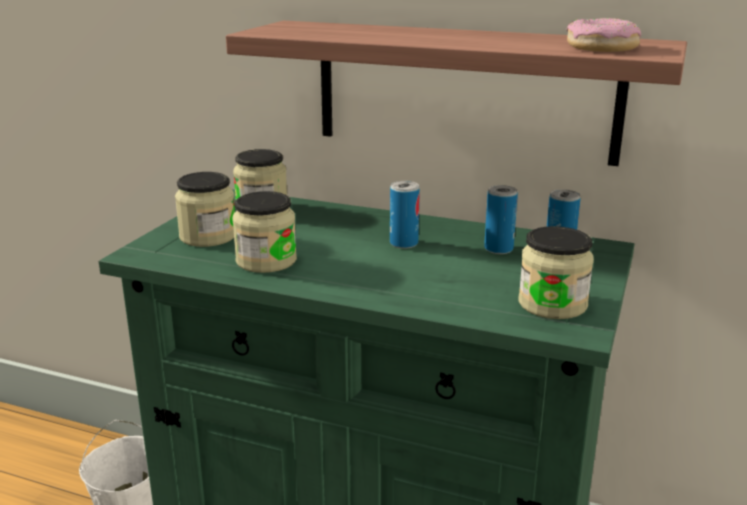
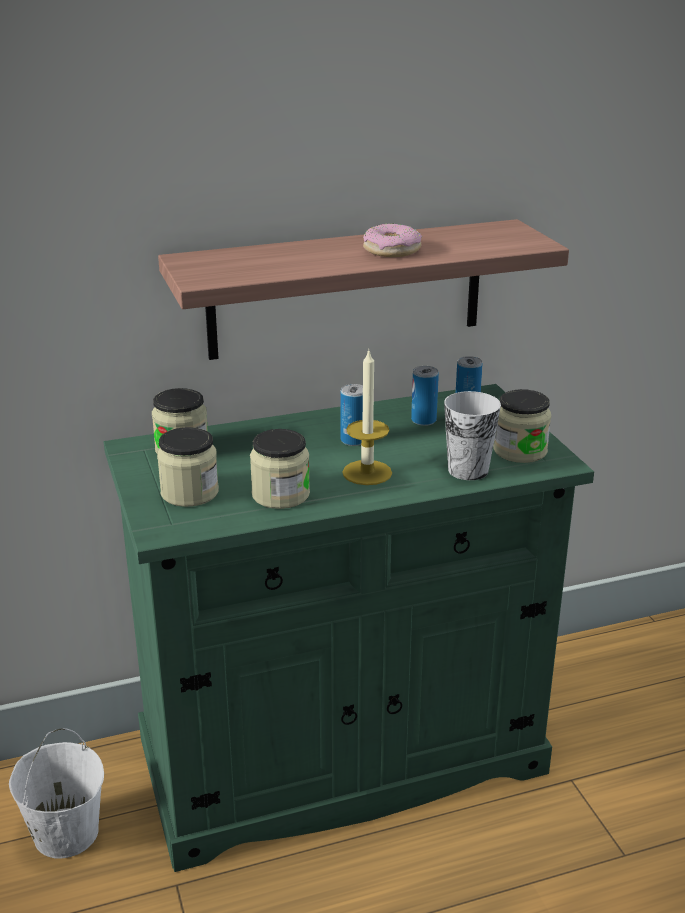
camera: 40 degrees left, 5 degrees up
donut [567,18,641,52] -> donut moved to [363,224,422,257]
none -> candle [342,348,392,485]
none -> cup [444,391,501,480]

